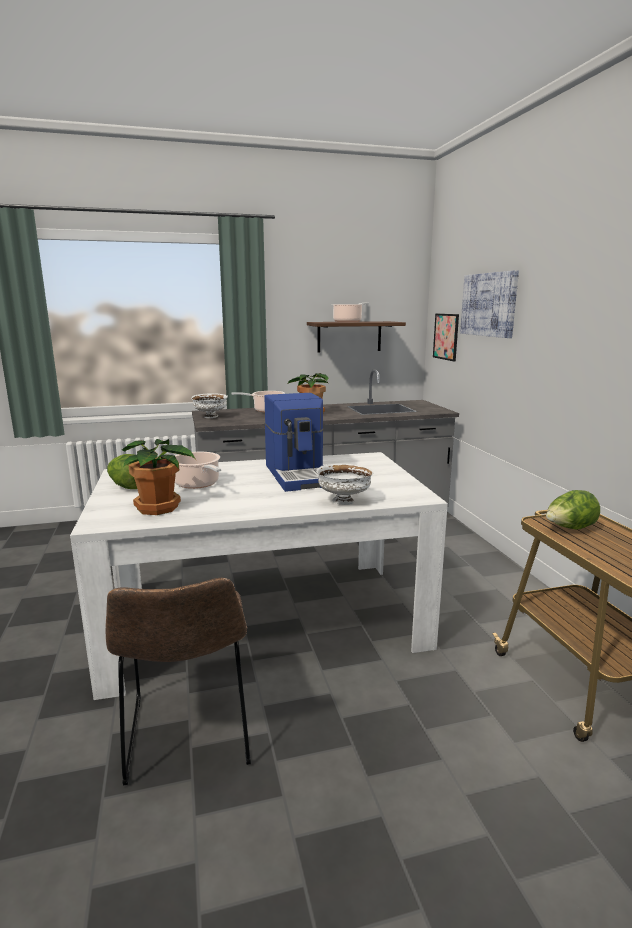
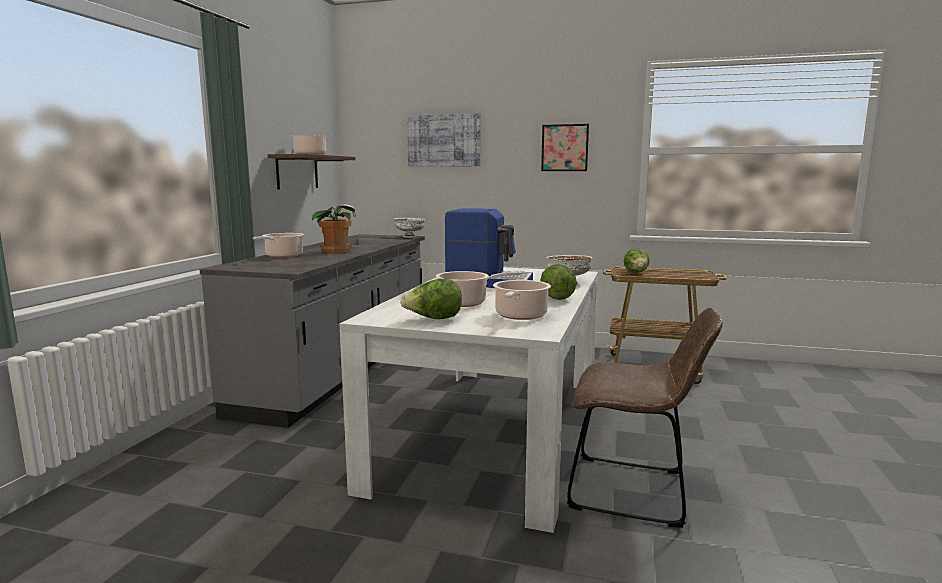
camera: 60 degrees left, 5 degrees down
potted plant [122,439,196,515] -> cooking pot [493,280,551,320]
white bowl [191,393,228,418] -> white bowl moved to [394,218,425,238]
picture [433,314,459,361] -> picture moved to [541,124,589,171]
none -> lettuce [540,264,577,300]

